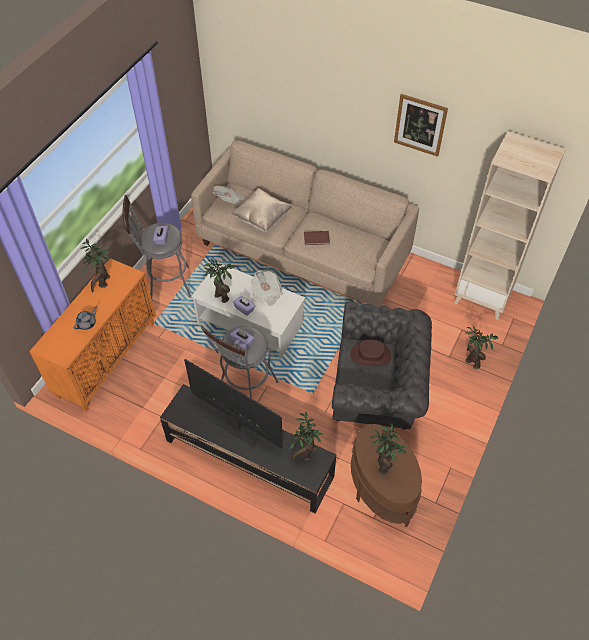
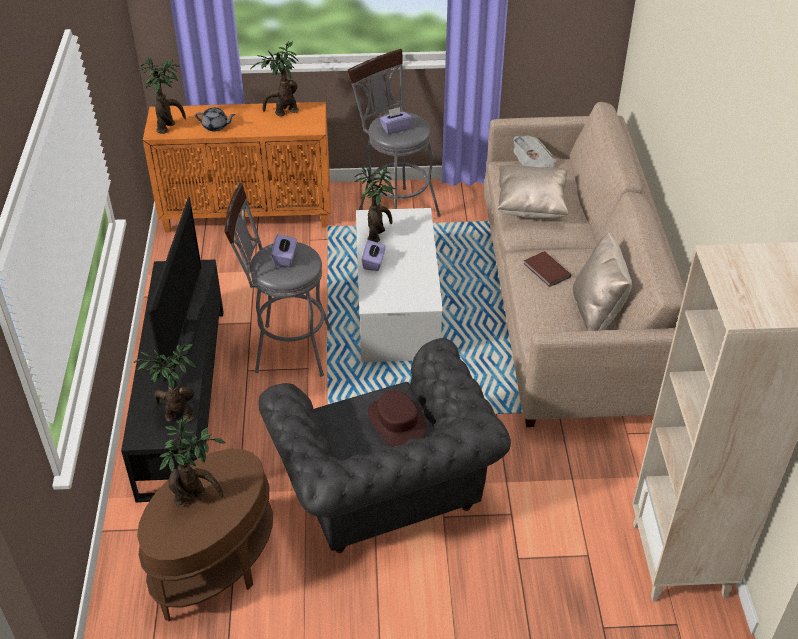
camera: 60 degrees right, 10 degrees down
newspaper [250,270,283,306] -> none
picture [394,94,448,157] -> none
potted plant [466,326,498,369] -> potted plant moved to [137,56,186,134]
none -> beige pillow [573,232,632,331]

